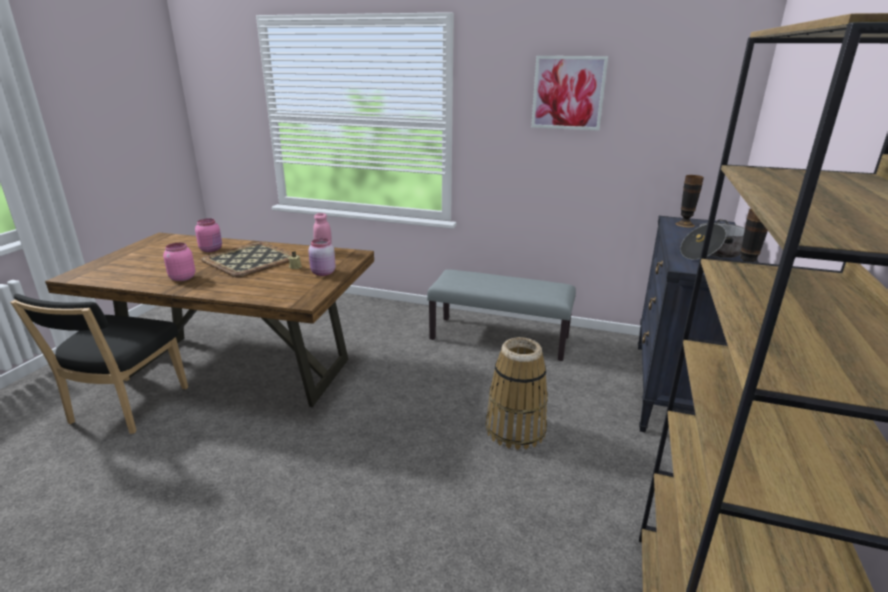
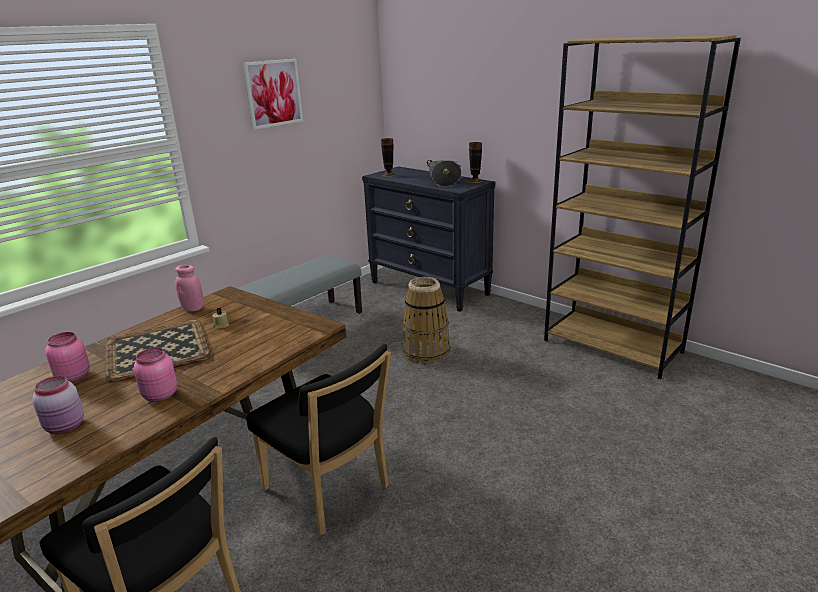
camera: 65 degrees left, 0 degrees up
pink jar [308,238,336,276] -> pink jar moved to [32,376,84,434]
none -> black chair [246,344,391,535]

